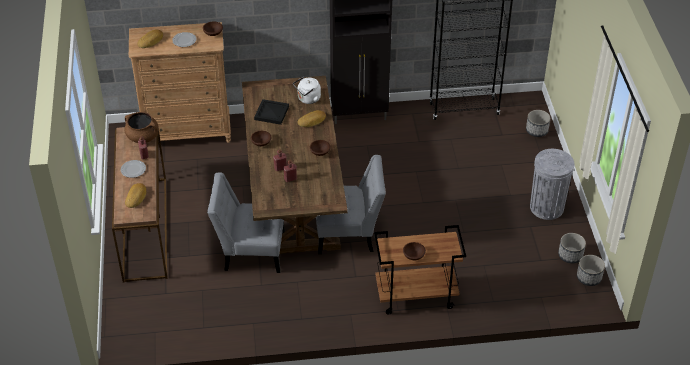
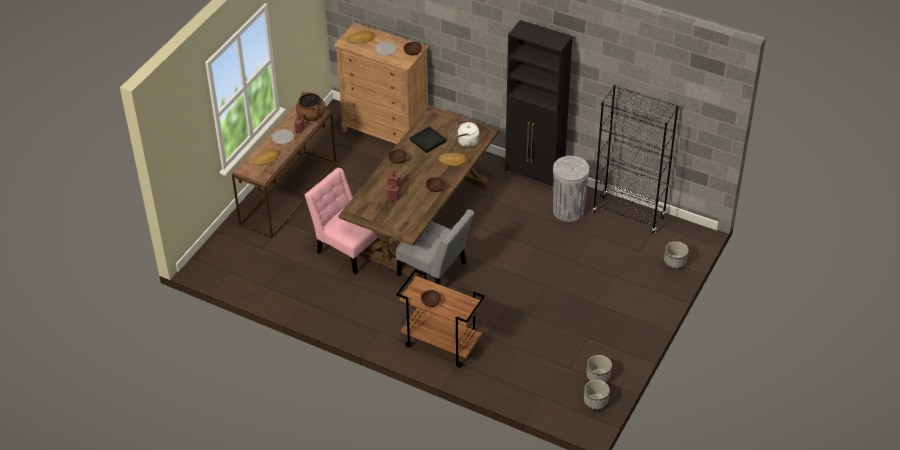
camera: 35 degrees right, 0 degrees up
grey chair [207,172,285,273] -> pink chair [305,168,378,275]
grey trash can [530,149,575,220] -> grey trash can moved to [553,156,589,222]

